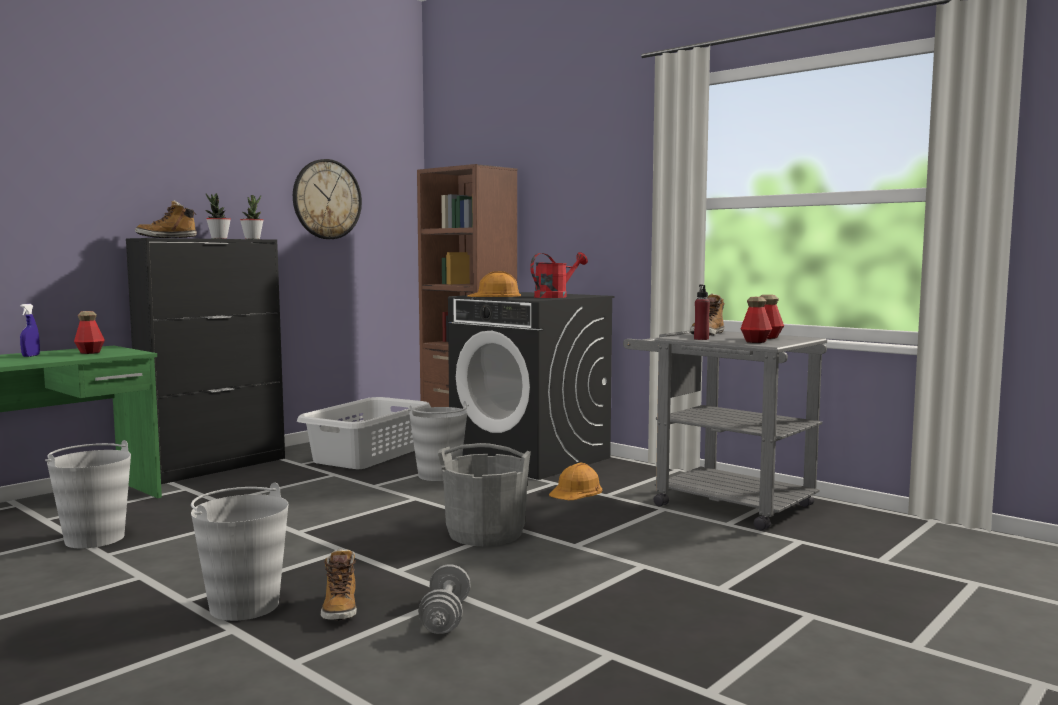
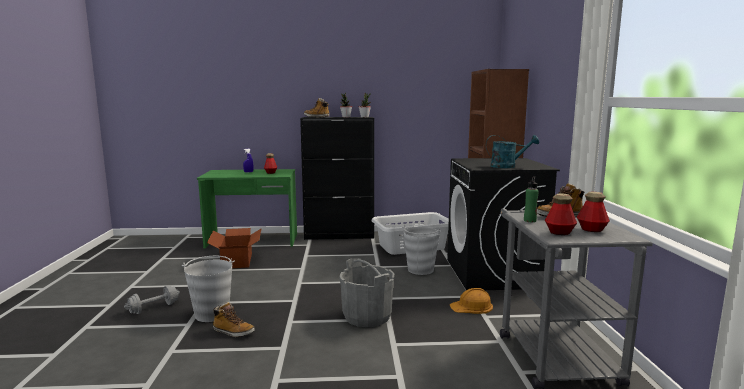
camera: 45 degrees right, 5 degrees up
grey bucket [45,440,131,548] -> cardboard box [207,228,262,268]
wall clock [293,159,362,239] -> none
boot [321,549,357,621] -> boot turned 105 degrees counterclockwise [213,302,255,337]
grey dumbbell [418,564,471,634] -> grey dumbbell moved to [124,286,180,314]
orange hard hat [467,271,521,297] -> none
red watering can [530,252,588,298] -> turquoise watering can [486,135,539,168]
red bottle [694,284,710,340] -> green bottle [524,176,539,222]

